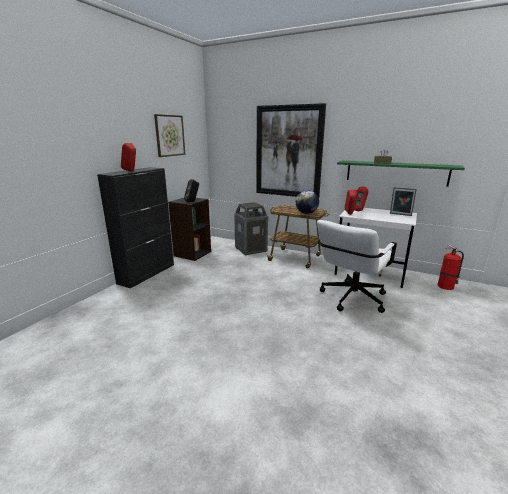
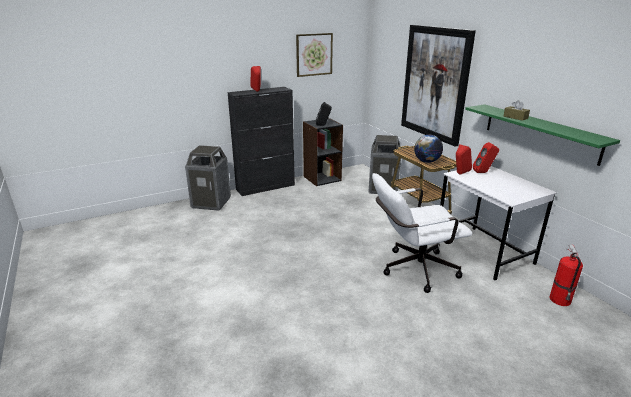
camera: 35 degrees right, 5 degrees up
picture frame [390,187,417,216] -> none
none -> trash can [185,145,231,211]

